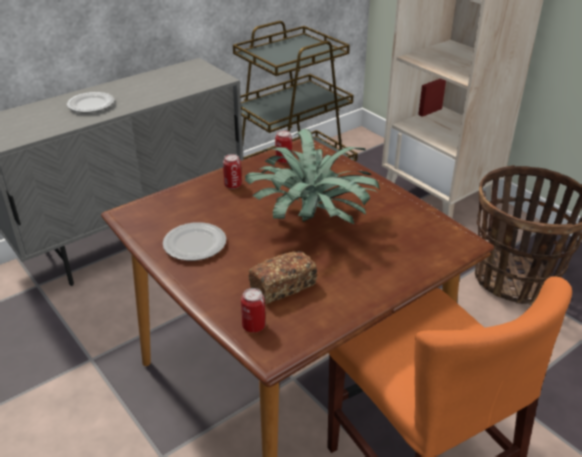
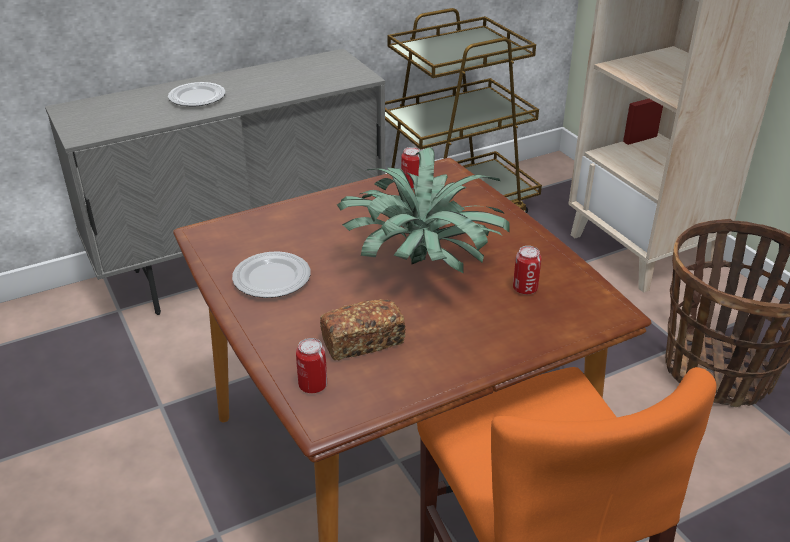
camera: 10 degrees right, 0 degrees up
can [223,154,242,189] -> can moved to [513,246,541,295]

